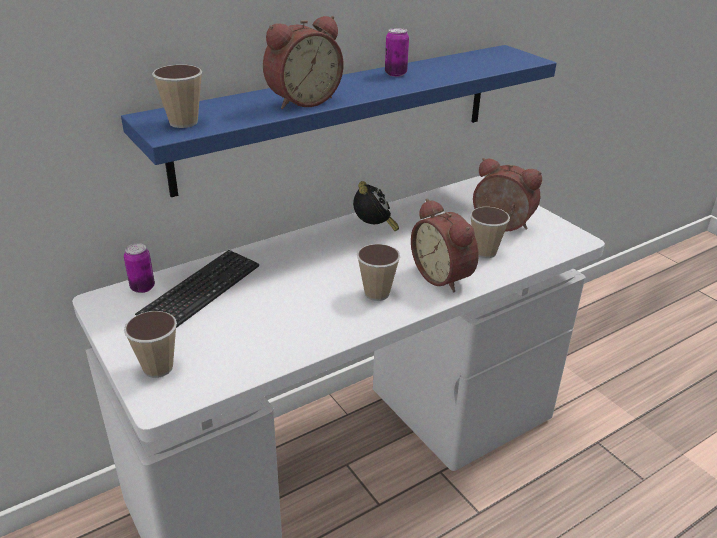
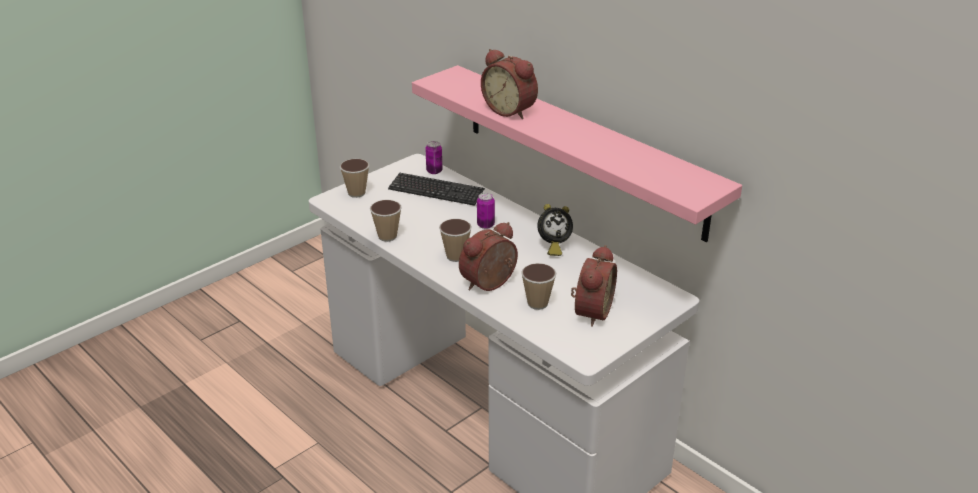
camera: 80 degrees right, 0 degrees up
blue shelf [121,45,557,197] -> pink shelf [412,65,742,242]
cup [152,65,202,128] -> cup moved to [370,200,402,242]
can [385,28,409,77] -> can moved to [477,193,495,229]

